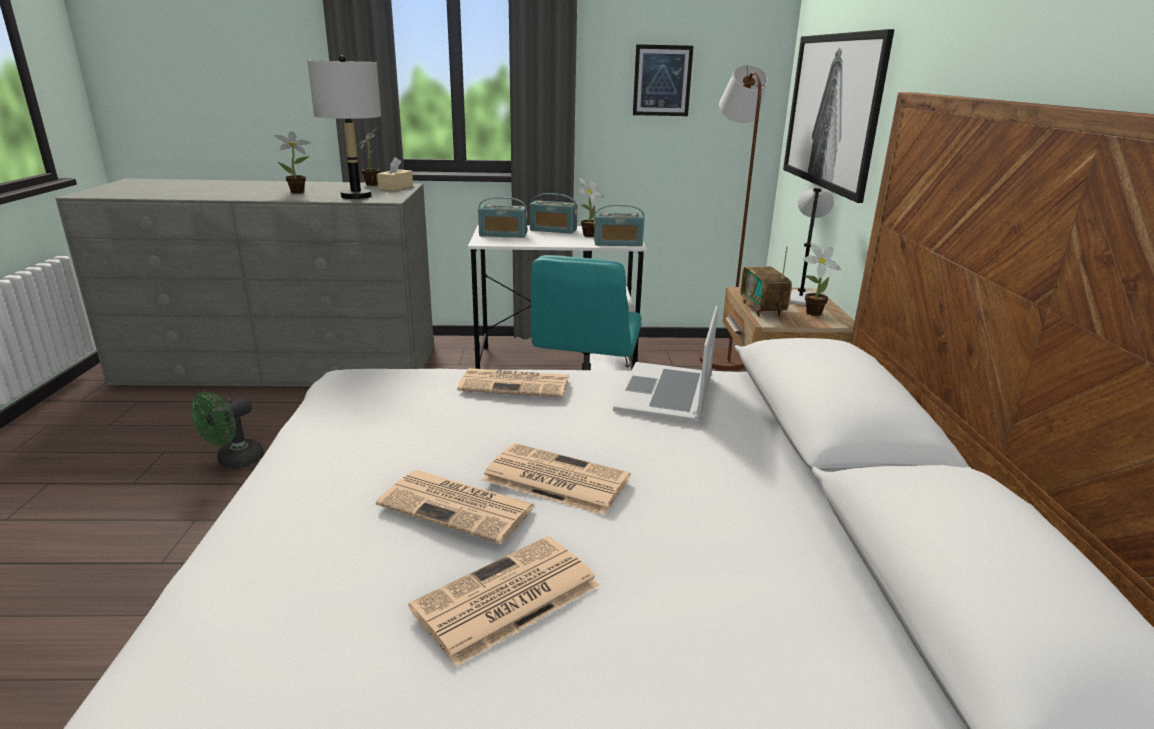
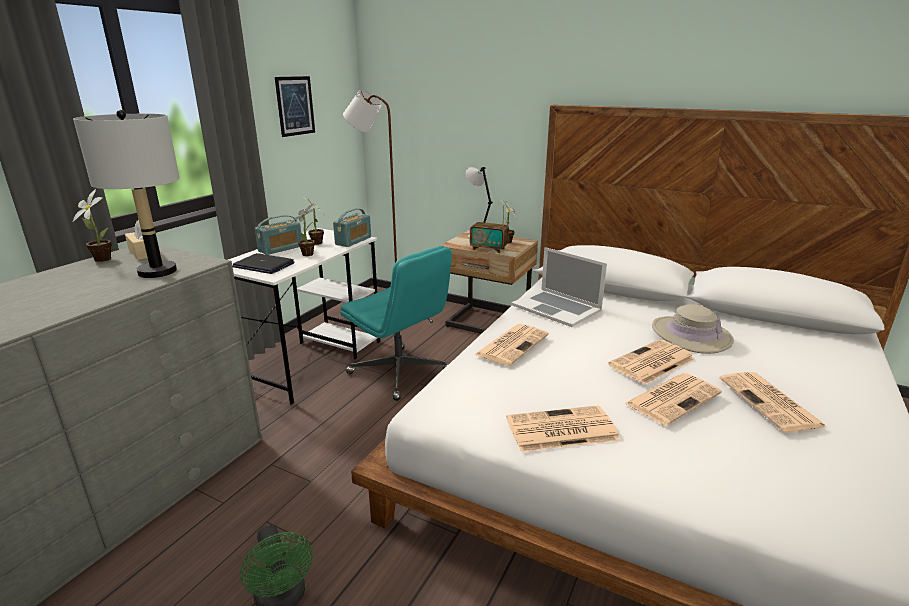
camera: 60 degrees left, 0 degrees up
potted plant [274,131,311,193] -> potted plant moved to [291,204,315,256]
radio [478,197,527,238] -> laptop [232,253,295,274]
picture [783,29,894,203] -> none
none -> newspaper [506,405,620,452]
none -> beige hat [652,304,734,354]

